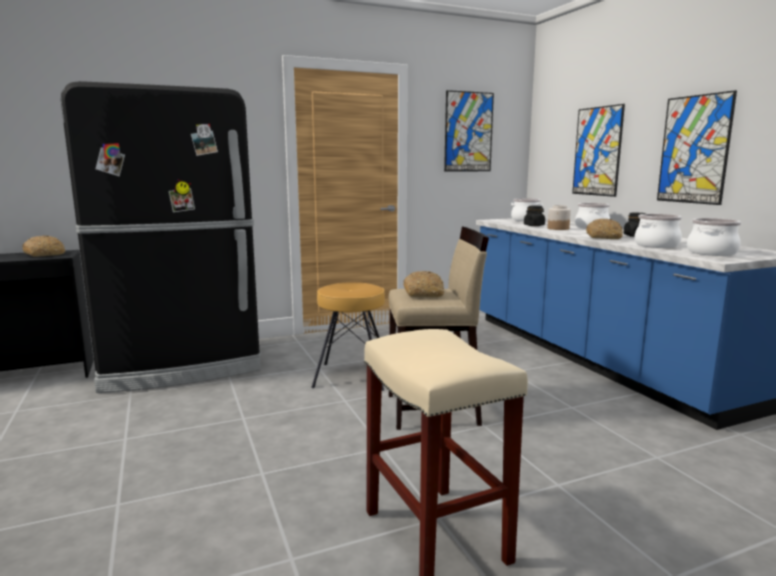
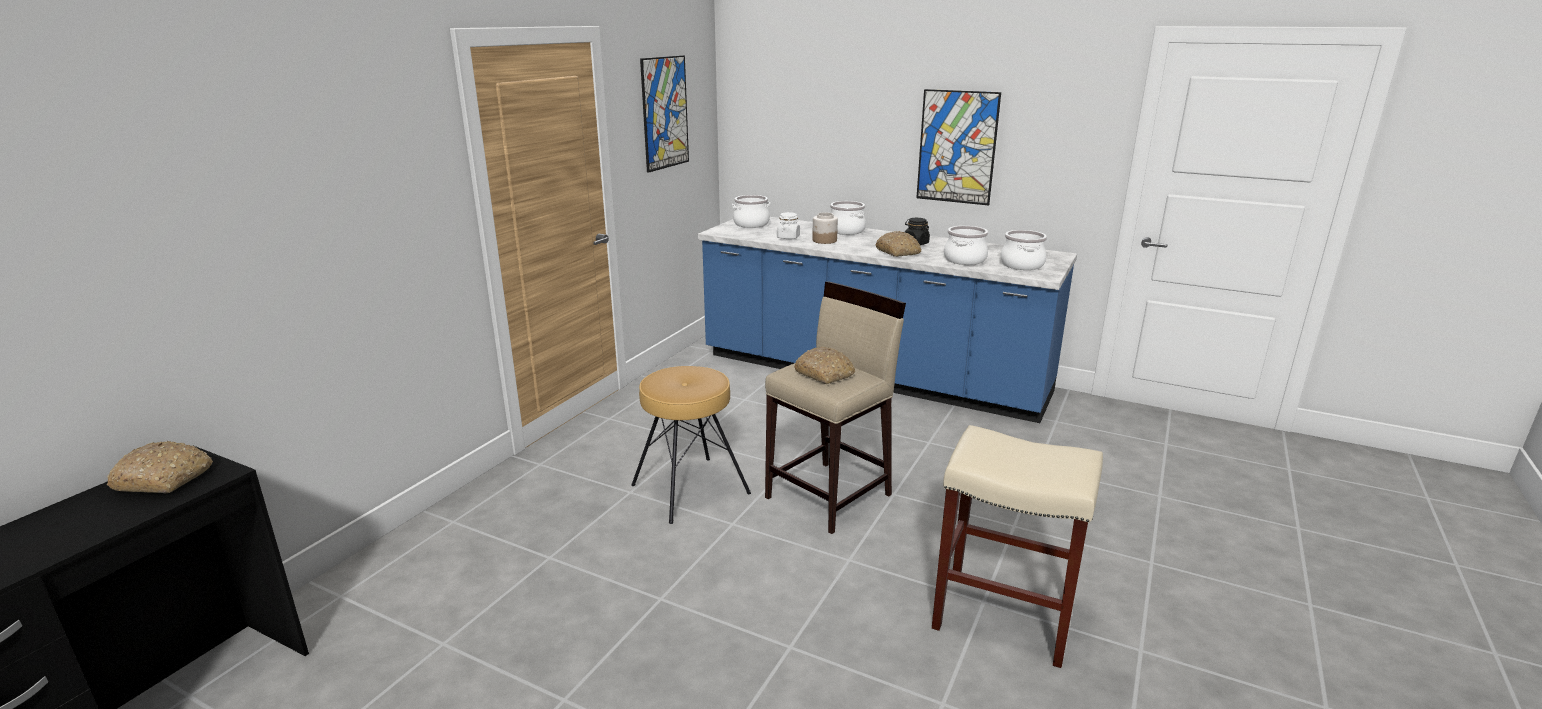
camera: 40 degrees left, 10 degrees up
black fridge [61,81,261,393] -> none
black jar [524,206,545,226] -> white jar [777,212,800,239]
picture [572,104,625,197] -> none

